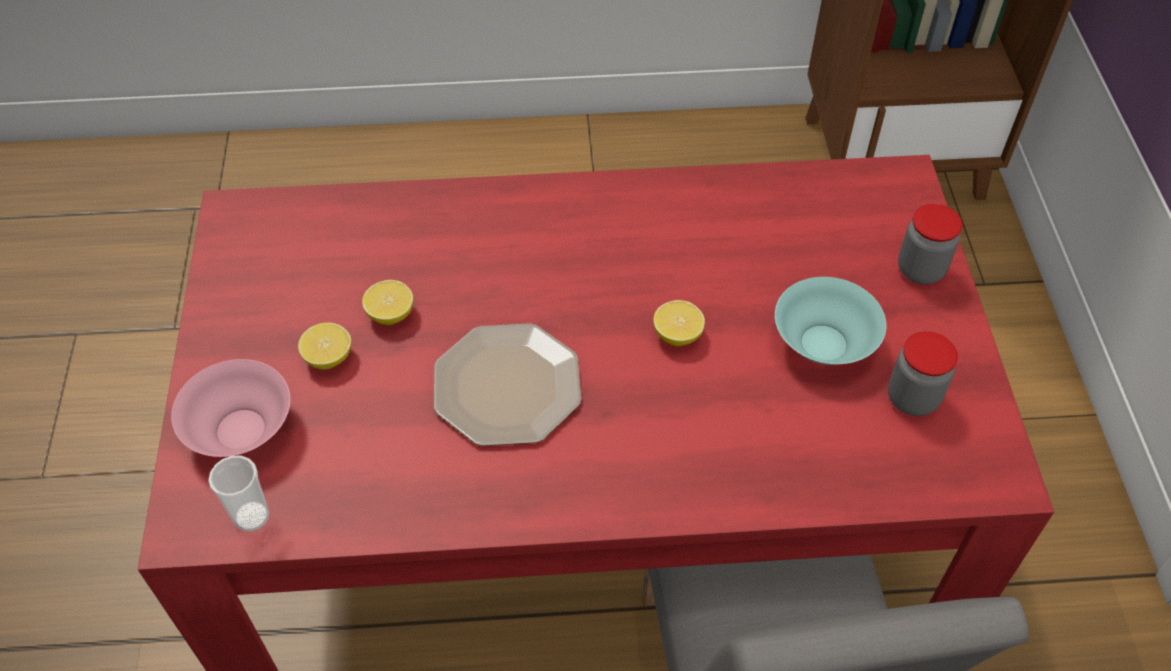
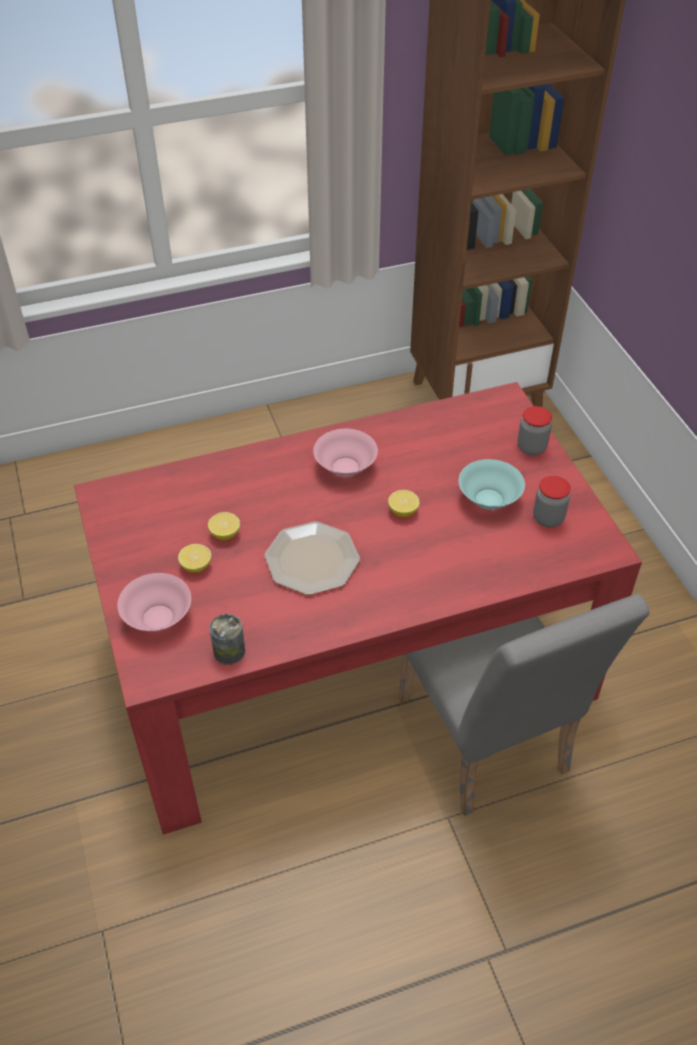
camera: 15 degrees left, 5 degrees down
cup [208,456,269,531] -> none
none -> can [210,614,245,665]
none -> pink bowl [313,429,378,477]

